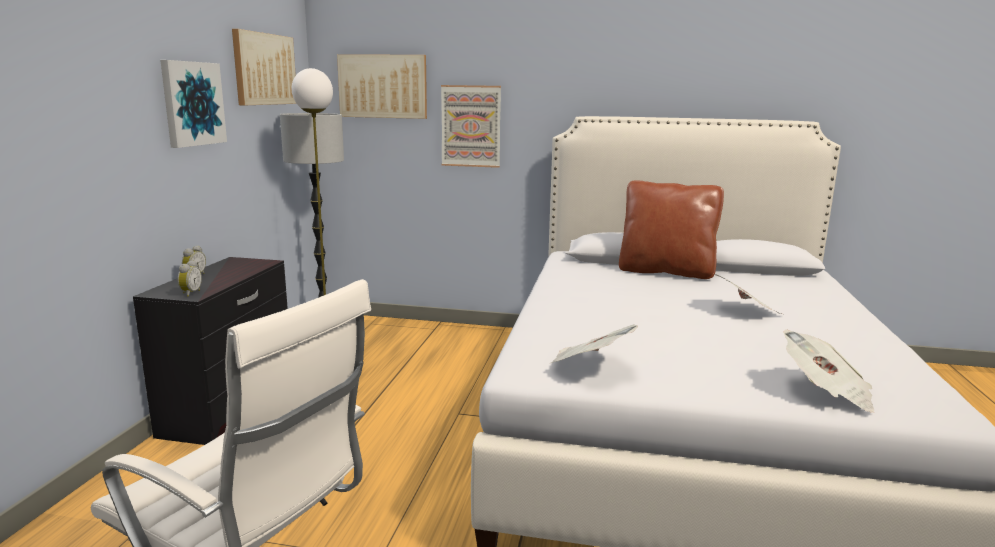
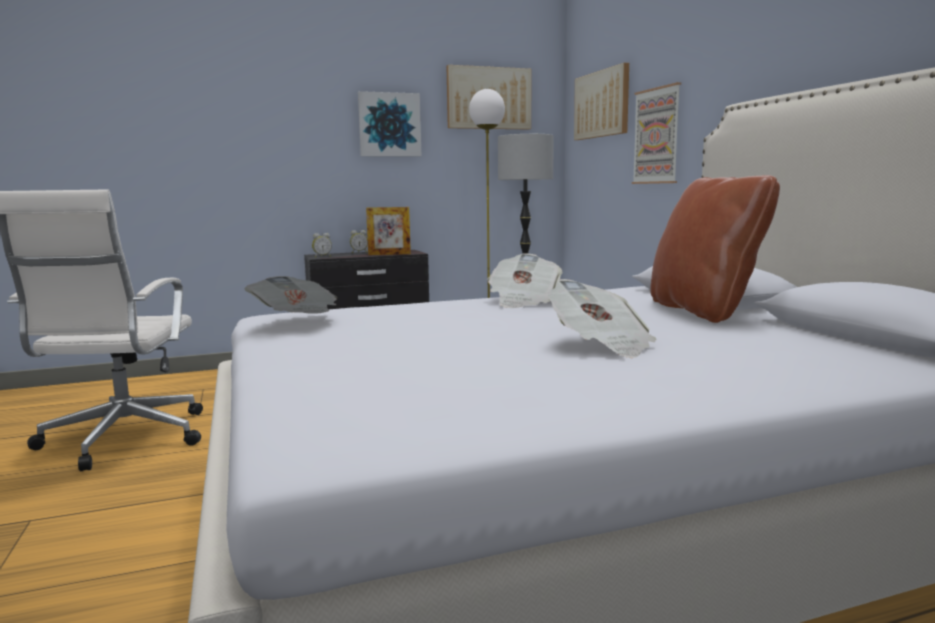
camera: 60 degrees right, 5 degrees down
newspaper [783,330,874,413] -> newspaper moved to [487,253,563,308]
none -> picture frame [366,207,411,255]

